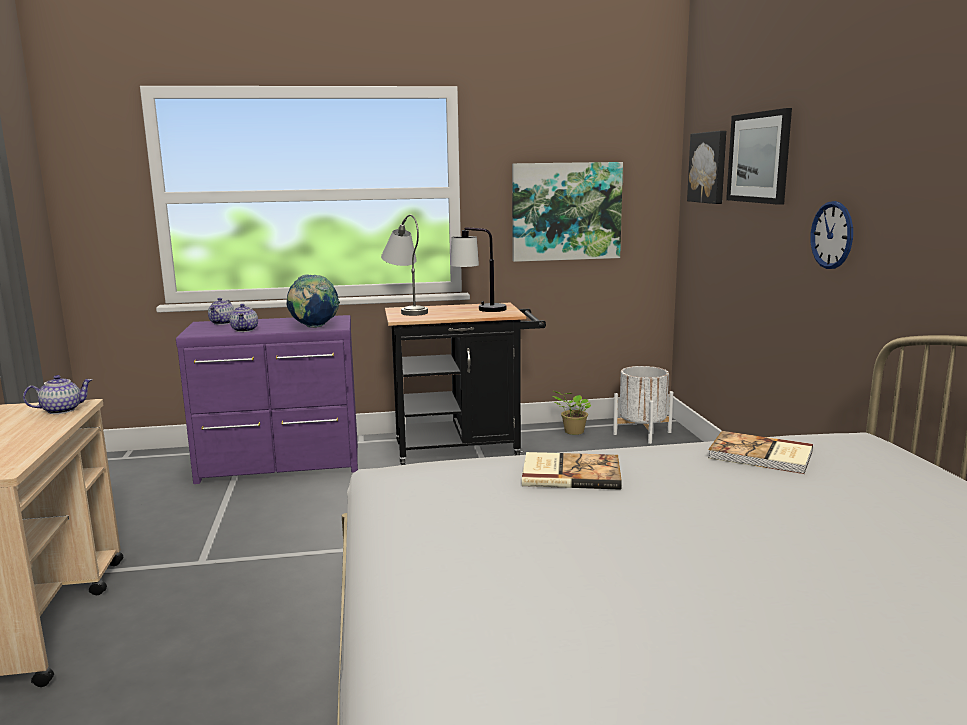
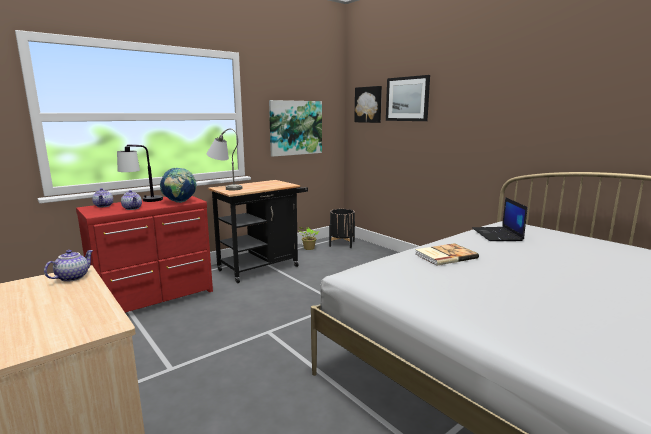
camera: 30 degrees left, 0 degrees up
purple dresser [176,315,358,484] -> red dresser [76,196,213,313]
table lamp [450,227,507,312] -> table lamp moved to [117,145,163,202]
white planter [613,366,673,444] -> black planter [329,209,355,248]
book [708,431,813,474] -> laptop [472,197,527,241]
wall clock [811,201,853,269] -> none

